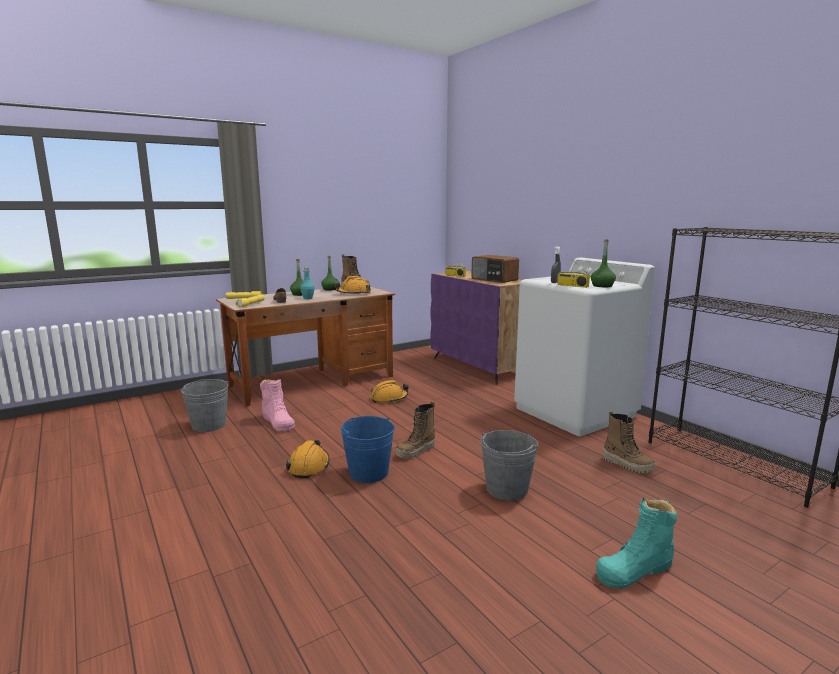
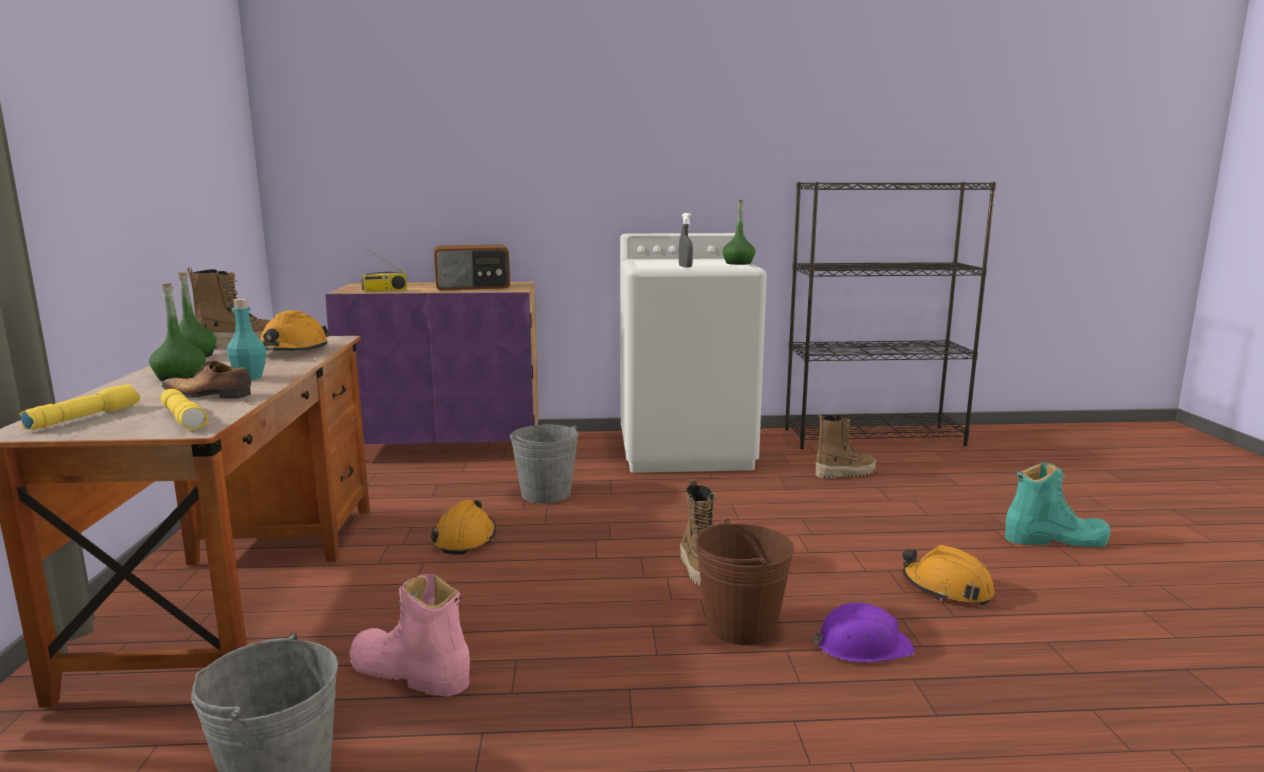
camera: 60 degrees left, 0 degrees up
pink boot [260,379,295,431] -> pink boot turned 150 degrees counterclockwise [349,574,470,697]
orange hard hat [286,440,330,478] -> orange hard hat moved to [902,545,995,605]
blue bucket [341,416,395,483] -> brown bucket [695,519,794,645]
grey bucket [480,430,538,501] -> grey bucket moved to [510,425,579,503]
radio [557,254,590,288] -> none
turquoise boot [596,497,677,589] -> turquoise boot turned 90 degrees counterclockwise [1005,462,1111,547]
none -> purple hard hat [813,603,915,663]

